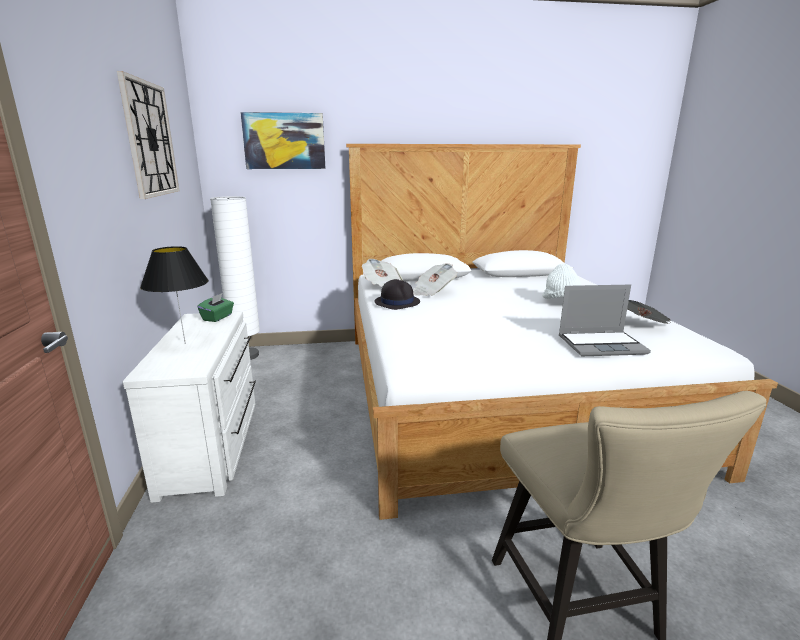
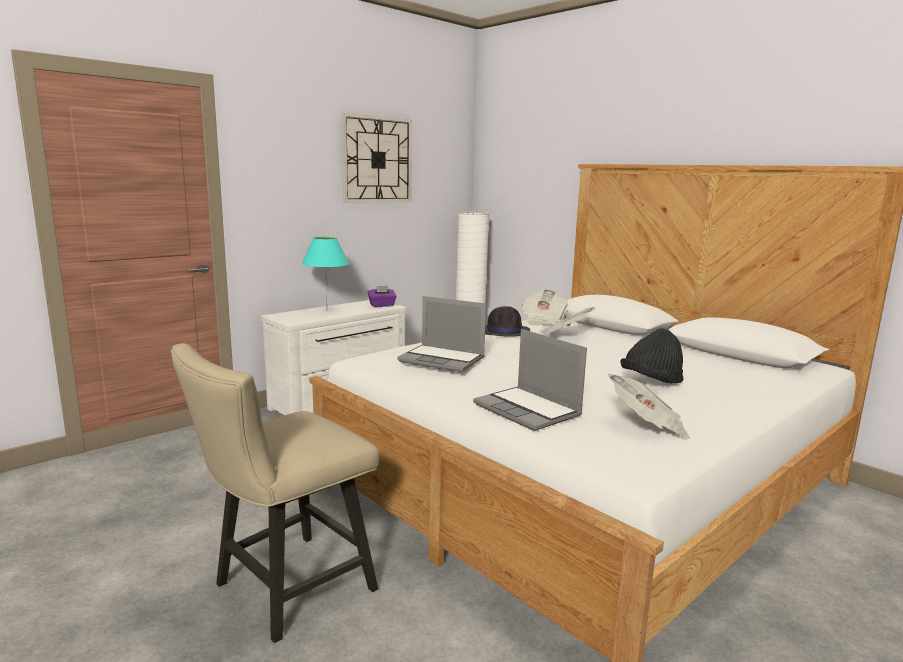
camera: 55 degrees right, 5 degrees down
black table lamp [140,246,209,344] -> turquoise table lamp [302,237,349,304]
green tissue box [198,293,234,322] -> purple tissue box [368,286,396,307]
picture [240,112,326,169] -> none
white hat [542,264,581,299] -> black hat [620,328,683,384]
none -> laptop [397,296,486,372]

